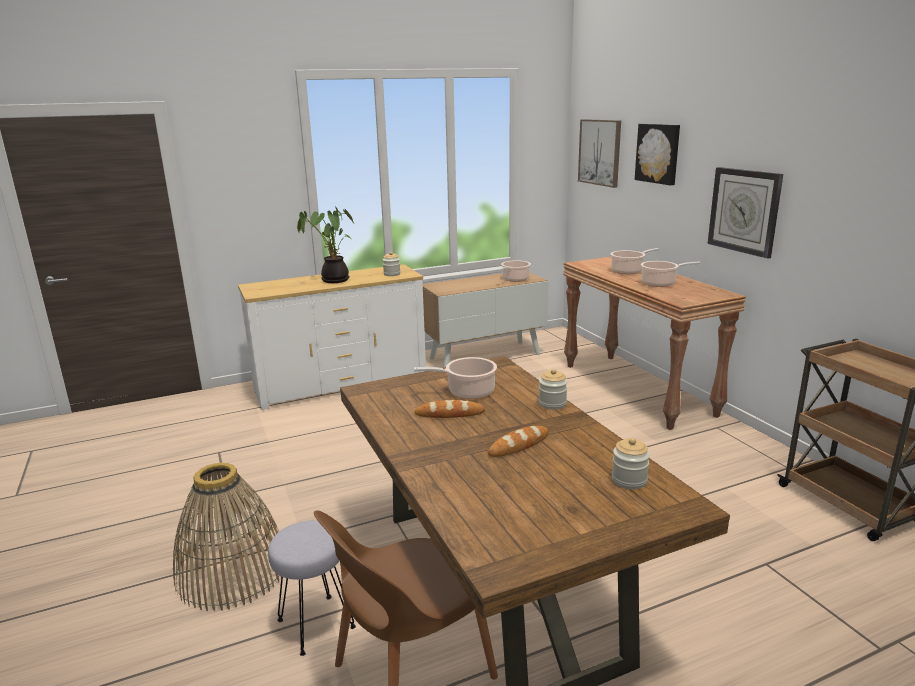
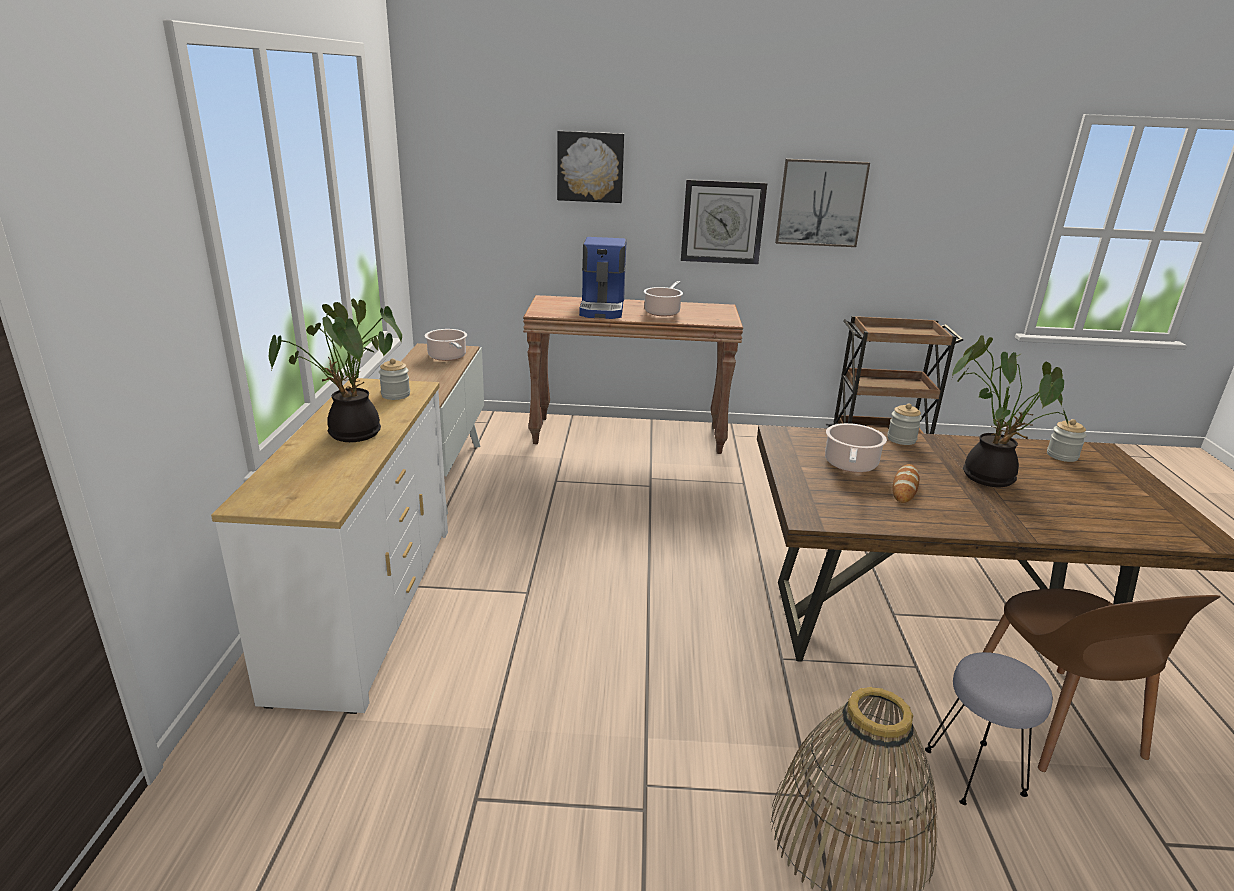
camera: 65 degrees left, 5 degrees up
bread [488,426,549,457] -> potted plant [952,335,1068,487]
picture [578,119,621,188] -> picture moved to [775,159,870,247]
cooking pot [611,248,659,274] -> coffee machine [579,237,626,319]

